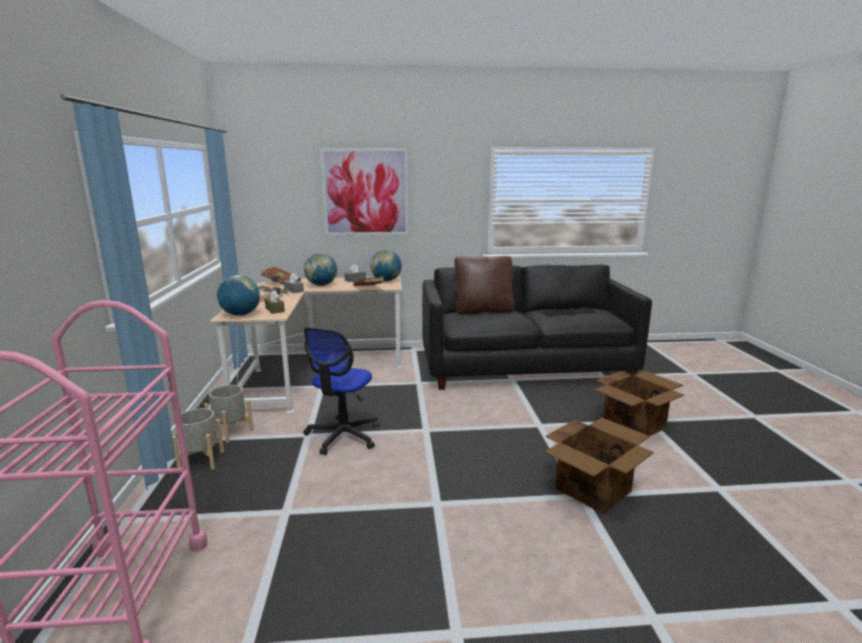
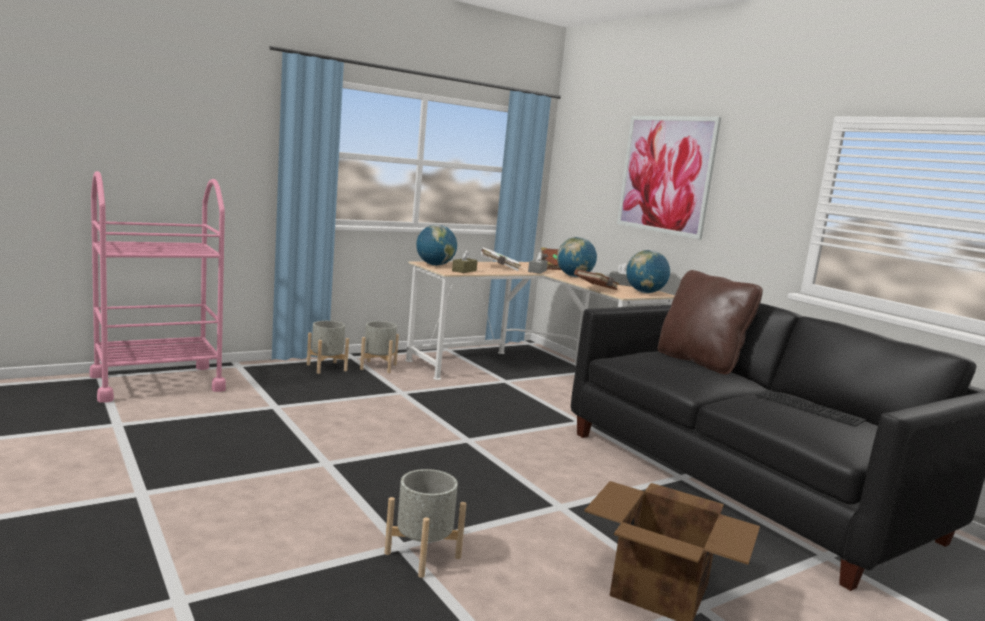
camera: 60 degrees right, 5 degrees down
office chair [303,327,379,455] -> none
cardboard box [544,418,653,514] -> grey planter [384,469,466,578]

